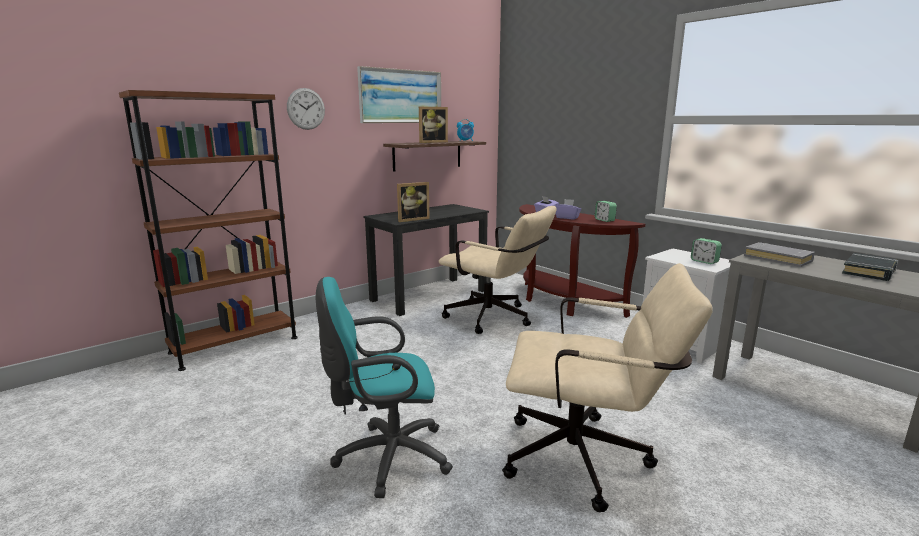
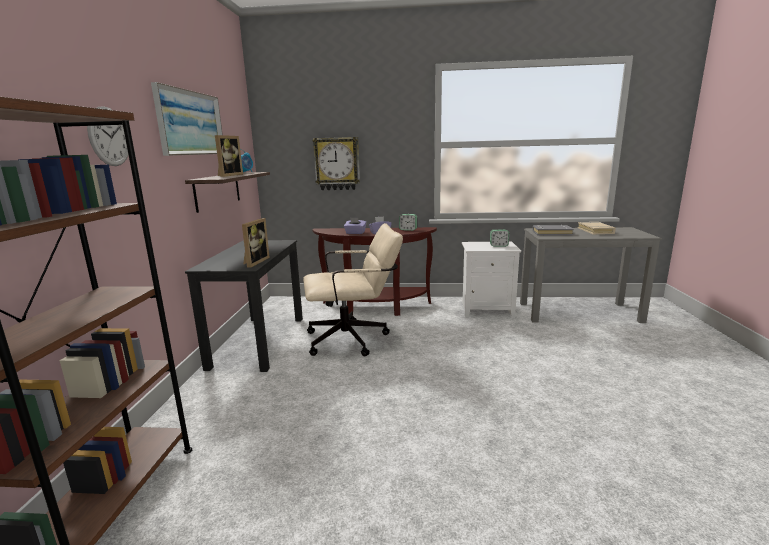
camera: 45 degrees left, 0 degrees up
turquoise office chair [316,277,453,498] -> none
beige office chair [502,263,712,512] -> none
black book [842,253,898,281] -> beige book [578,222,616,234]
none -> wall clock [313,137,360,190]

